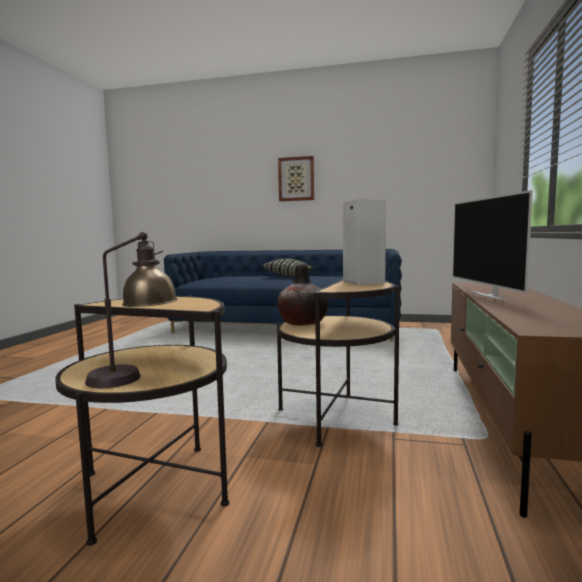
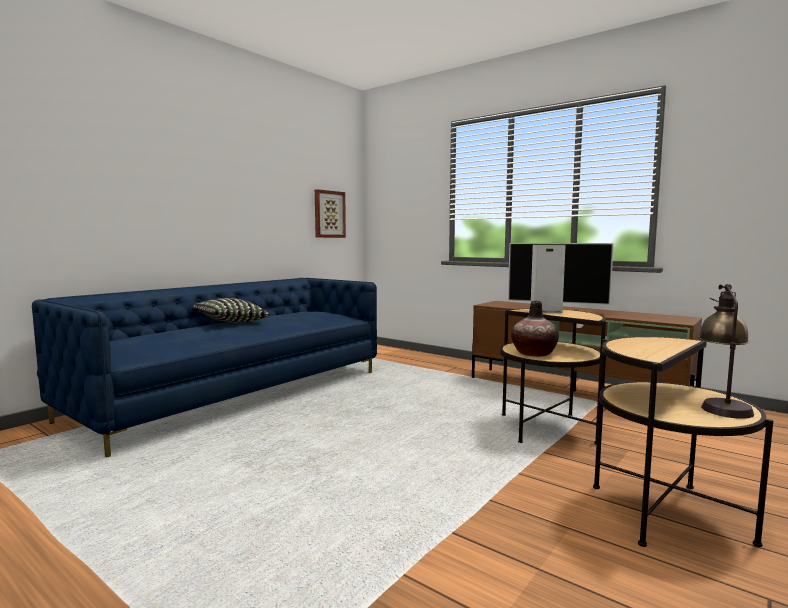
camera: 65 degrees left, 0 degrees up
picture [278,156,314,201] -> picture moved to [315,189,346,238]

